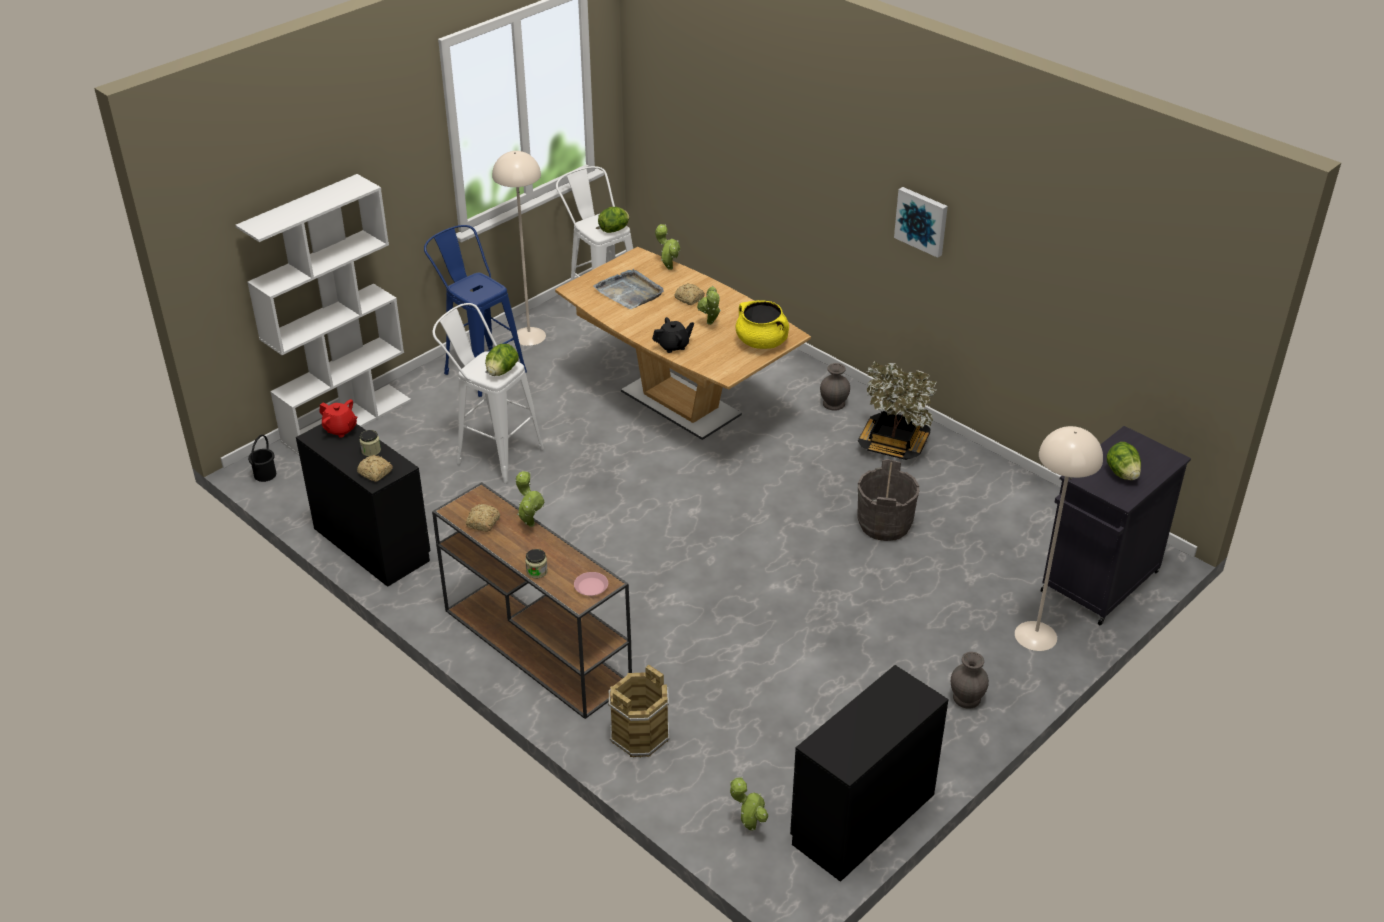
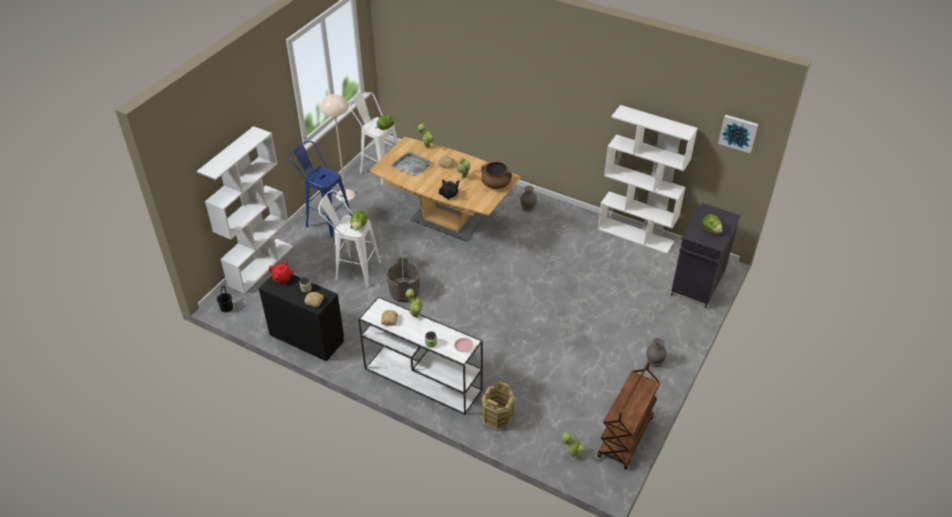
camera: 15 degrees left, 5 degrees up
brown console table [432,482,632,719] -> white console table [358,296,483,415]
yellow cooking pot [736,300,789,349] -> brown cooking pot [481,162,512,189]
black dresser [790,665,949,882] -> brown cart [597,361,661,470]
grey bucket [857,459,920,541] -> grey bucket moved to [386,257,420,302]
potted plant [858,361,937,460] -> none
picture [894,187,948,258] -> picture moved to [718,114,758,153]
beige floor lamp [1015,426,1103,651] -> none
none -> white bookcase [598,105,698,254]

